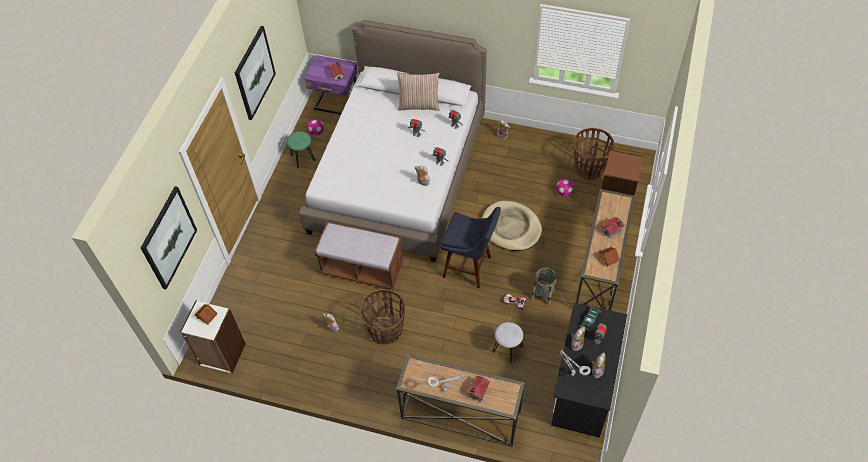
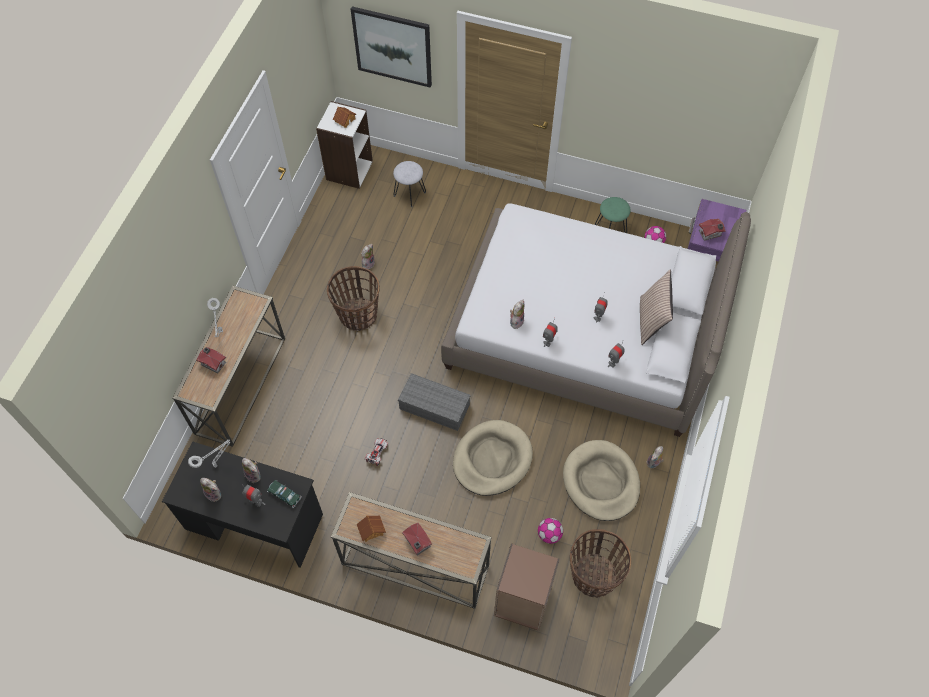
camera: 90 degrees right, 5 degrees up
picture [235,26,276,120] -> none
brown bench [314,222,404,290] -> none
blue stool [441,207,501,288] -> grey storage box [398,373,471,431]
grey stool [492,322,523,364] -> grey stool moved to [393,161,426,207]
basket [531,268,557,305] -> none
none -> beige dog bed [563,440,640,521]

